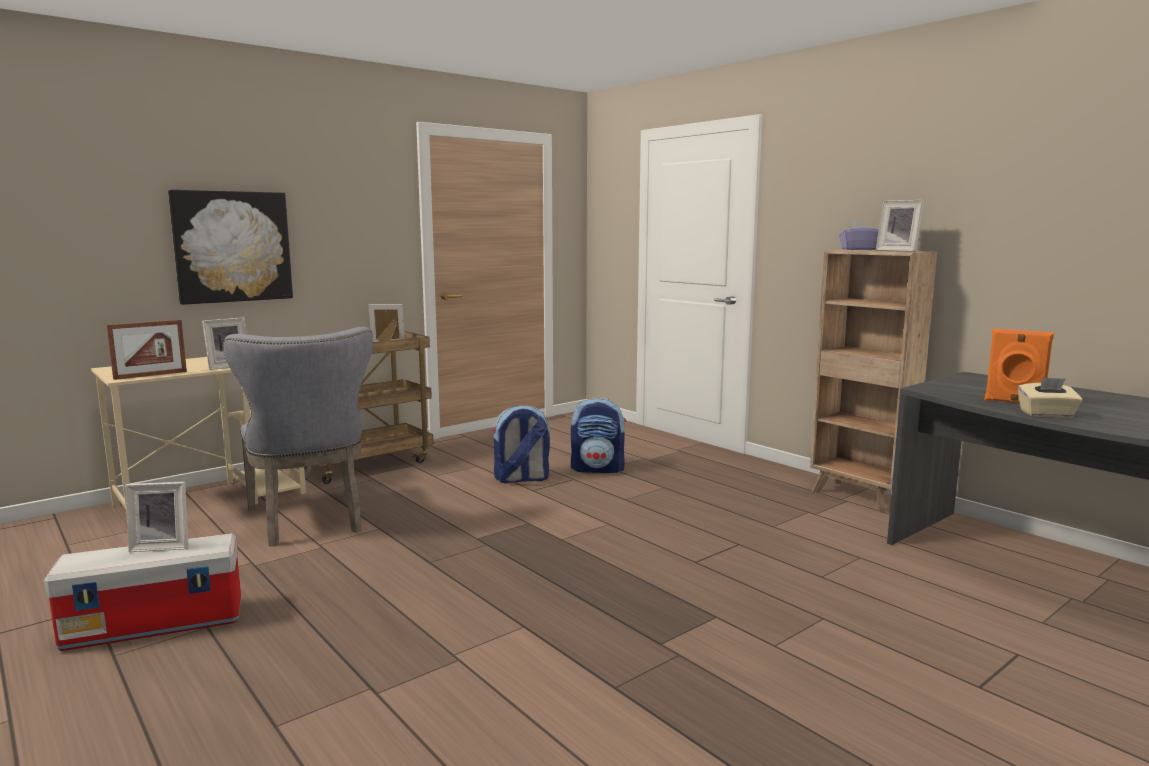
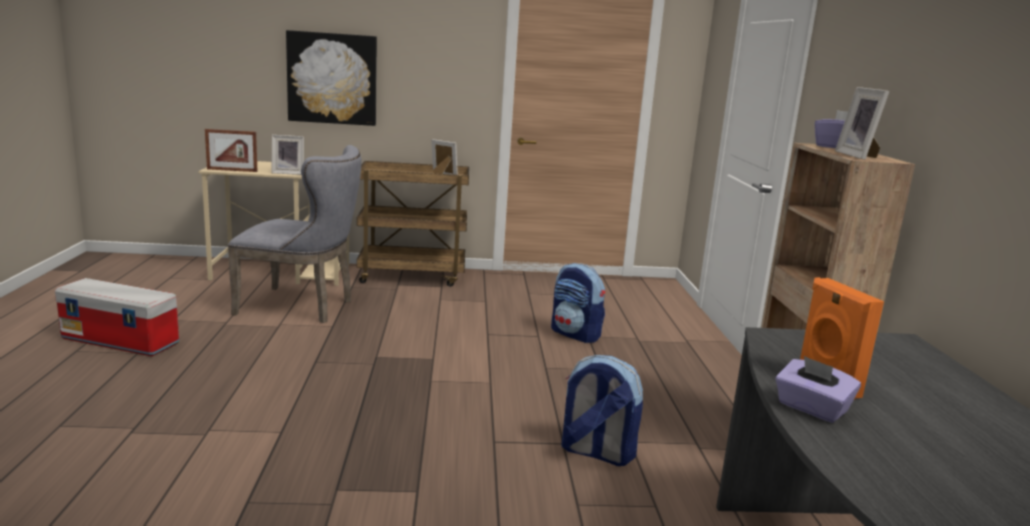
camera: 35 degrees right, 5 degrees up
picture frame [125,482,188,552] -> none
grey chair [223,327,373,546] -> grey chair turned 90 degrees counterclockwise [228,145,361,323]
backpack [493,405,550,483] -> backpack moved to [561,355,643,466]
beige tissue box [1018,377,1082,418] -> purple tissue box [775,356,861,423]

